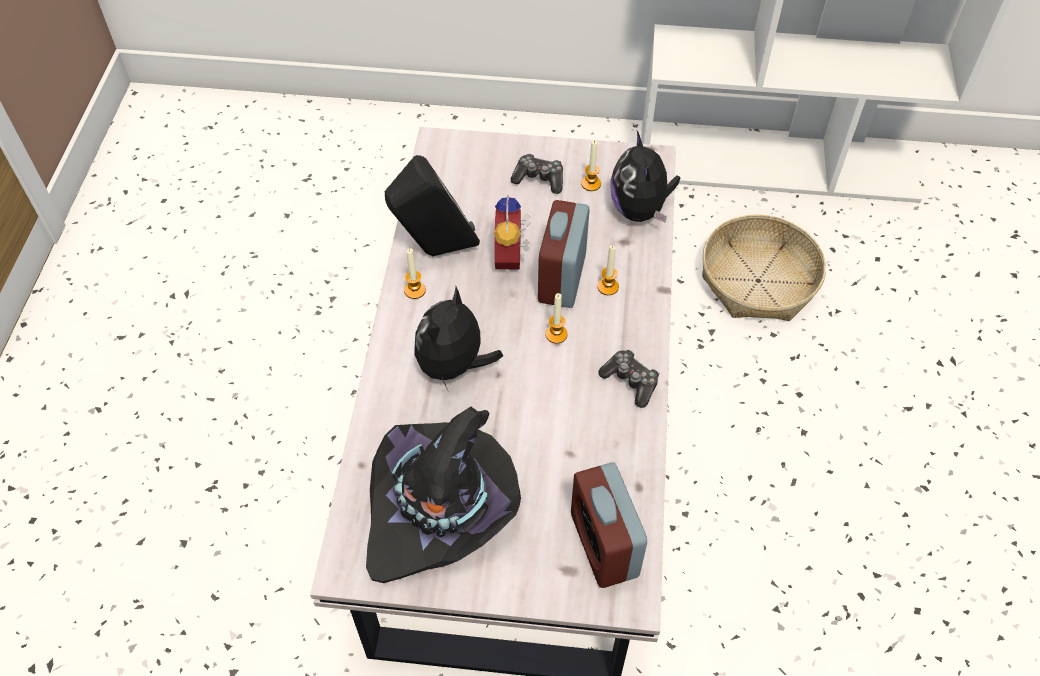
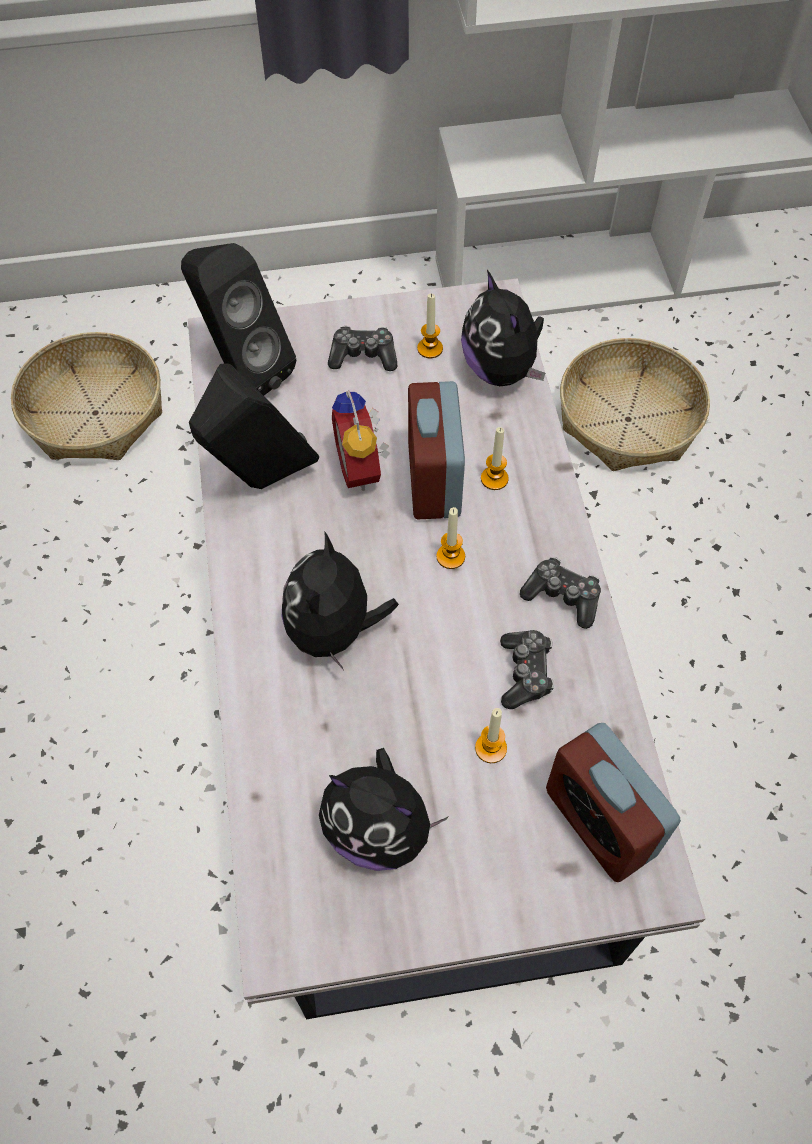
camera: 15 degrees left, 5 degrees up
black hat [366,407,521,583] -> plush toy [319,748,449,871]
candle [404,248,426,299] -> candle moved to [475,708,507,763]
none -> basket [11,332,162,460]
none -> black speaker [181,243,296,396]
none -> game controller [500,630,554,709]

